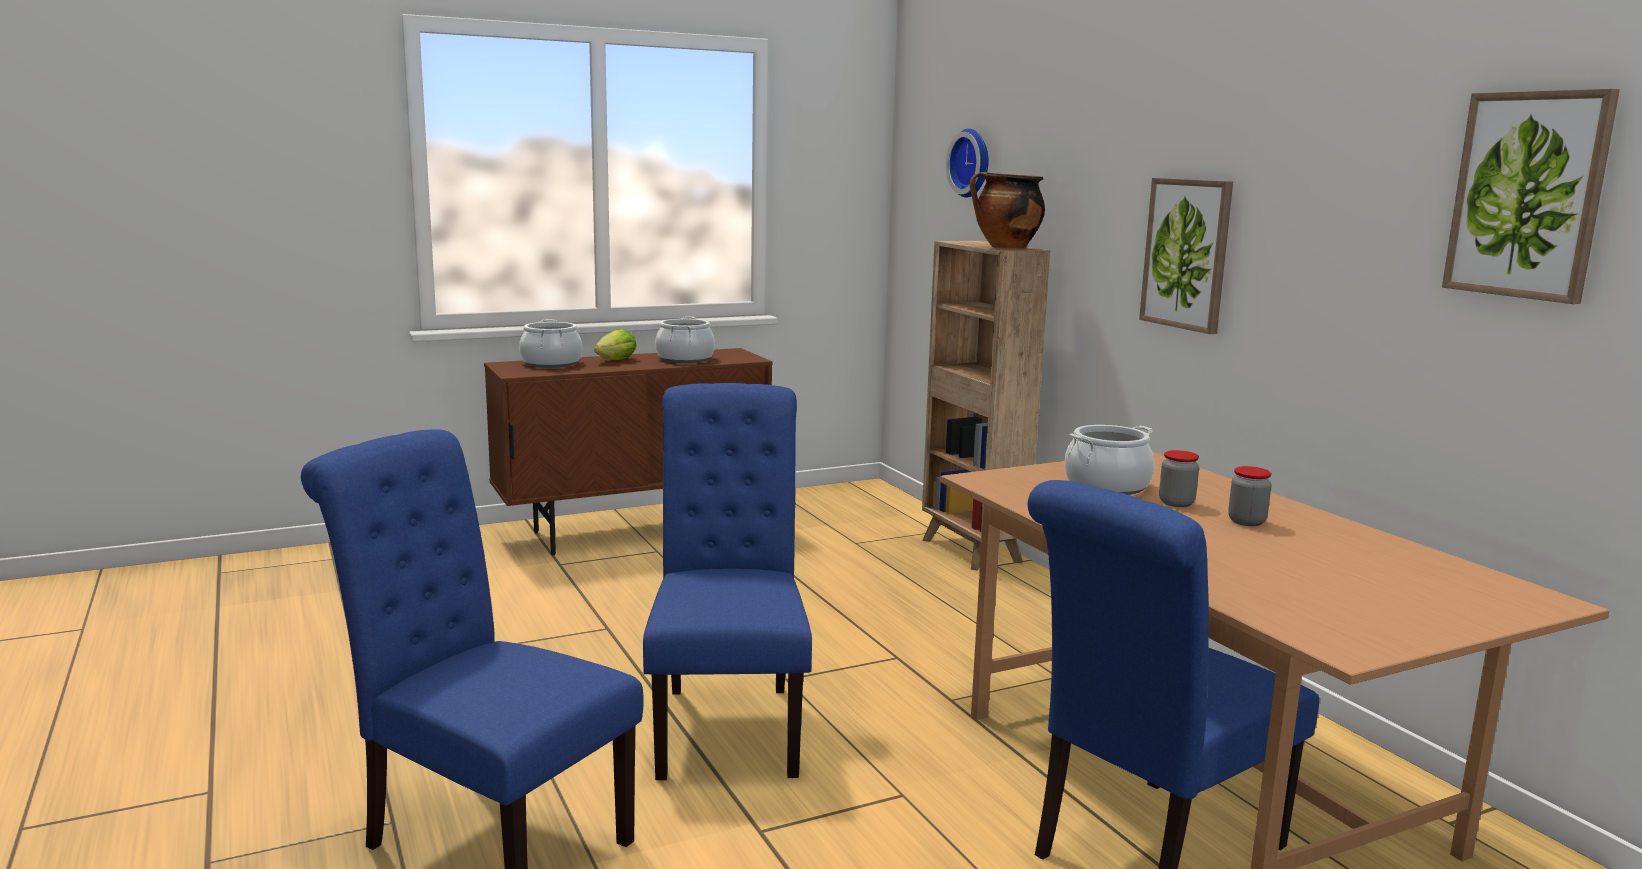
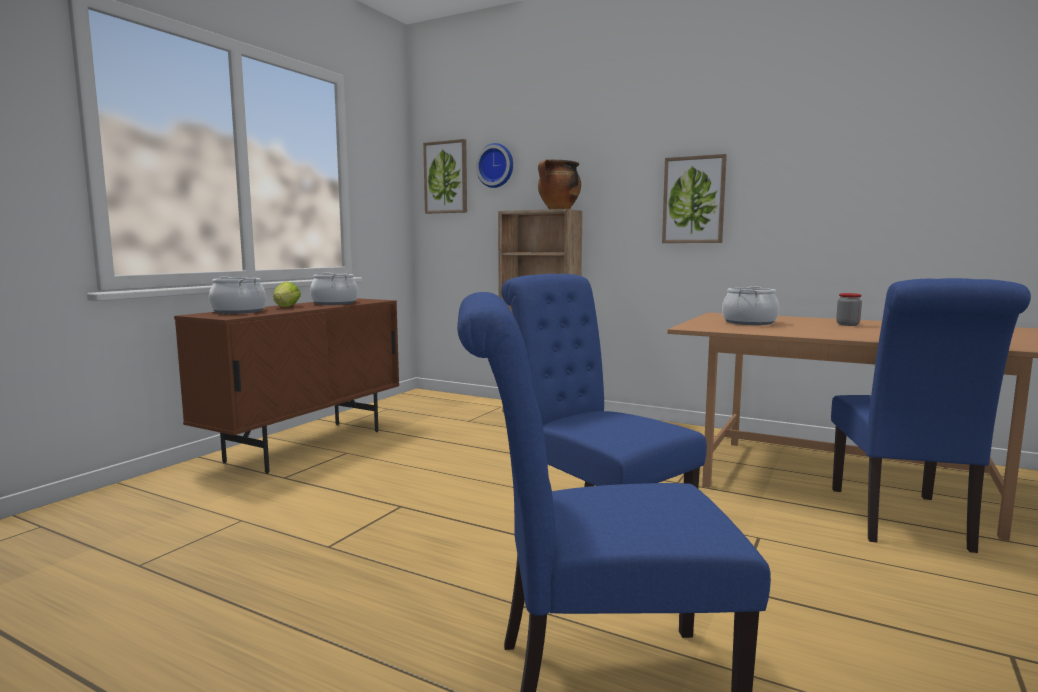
camera: 35 degrees left, 5 degrees down
jar [1159,450,1199,507] -> none
picture [1442,89,1620,304] -> picture moved to [423,139,467,214]

